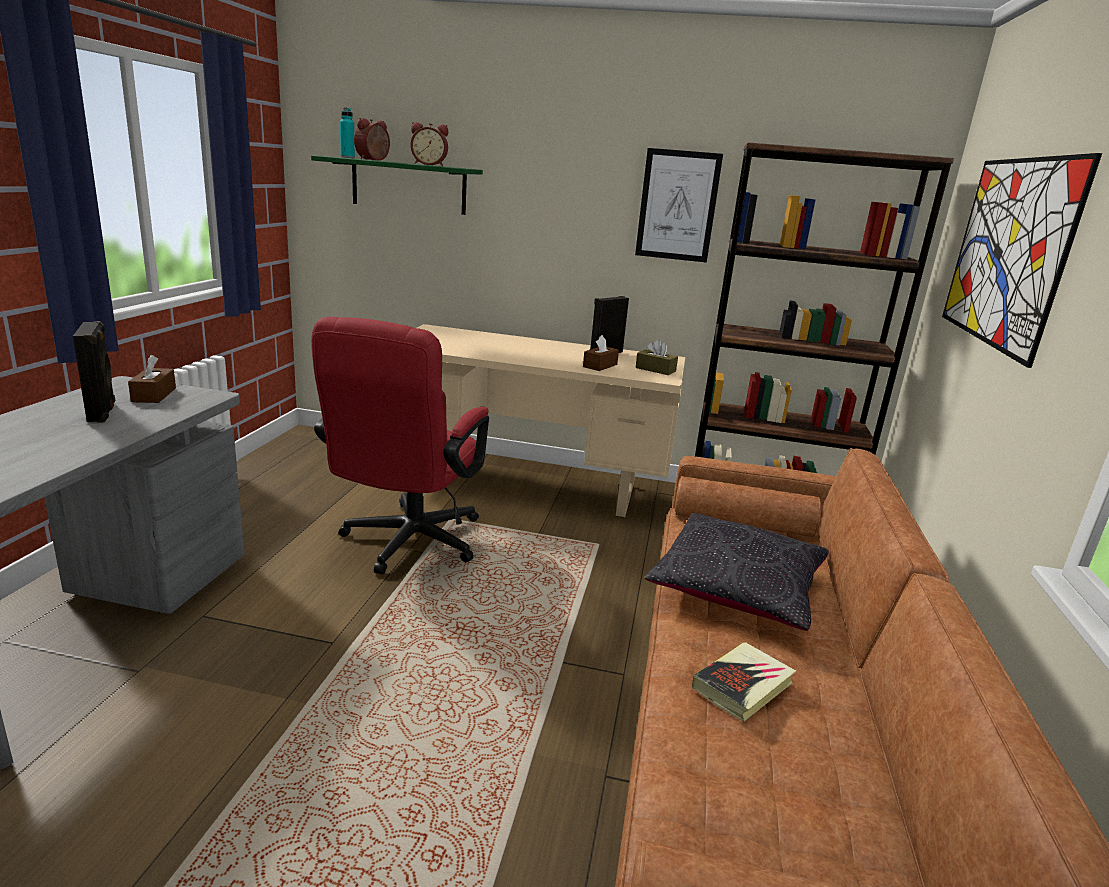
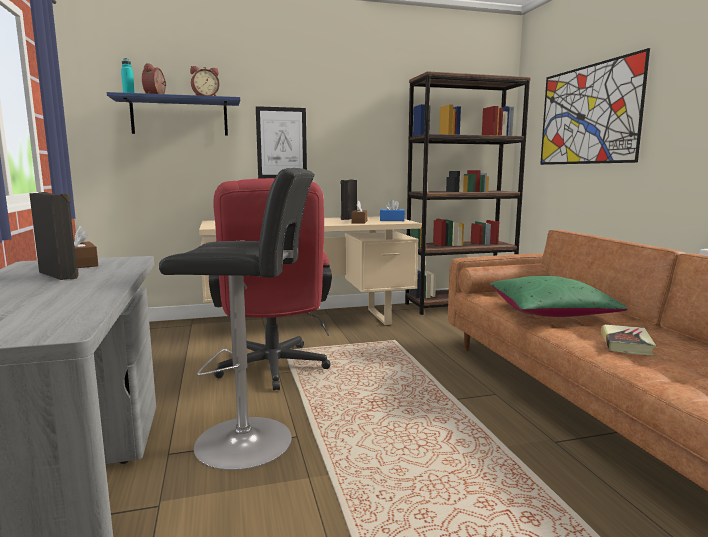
camera: 25 degrees left, 10 degrees down
green shelf [311,156,483,215] -> blue shelf [107,92,240,136]
picture [635,148,723,263] -> picture moved to [256,106,307,179]
brown tissue box [635,339,678,375] -> blue tissue box [380,199,405,221]
black pillow [645,513,829,631] -> green pillow [490,276,628,317]
none -> black stool [159,168,315,470]

